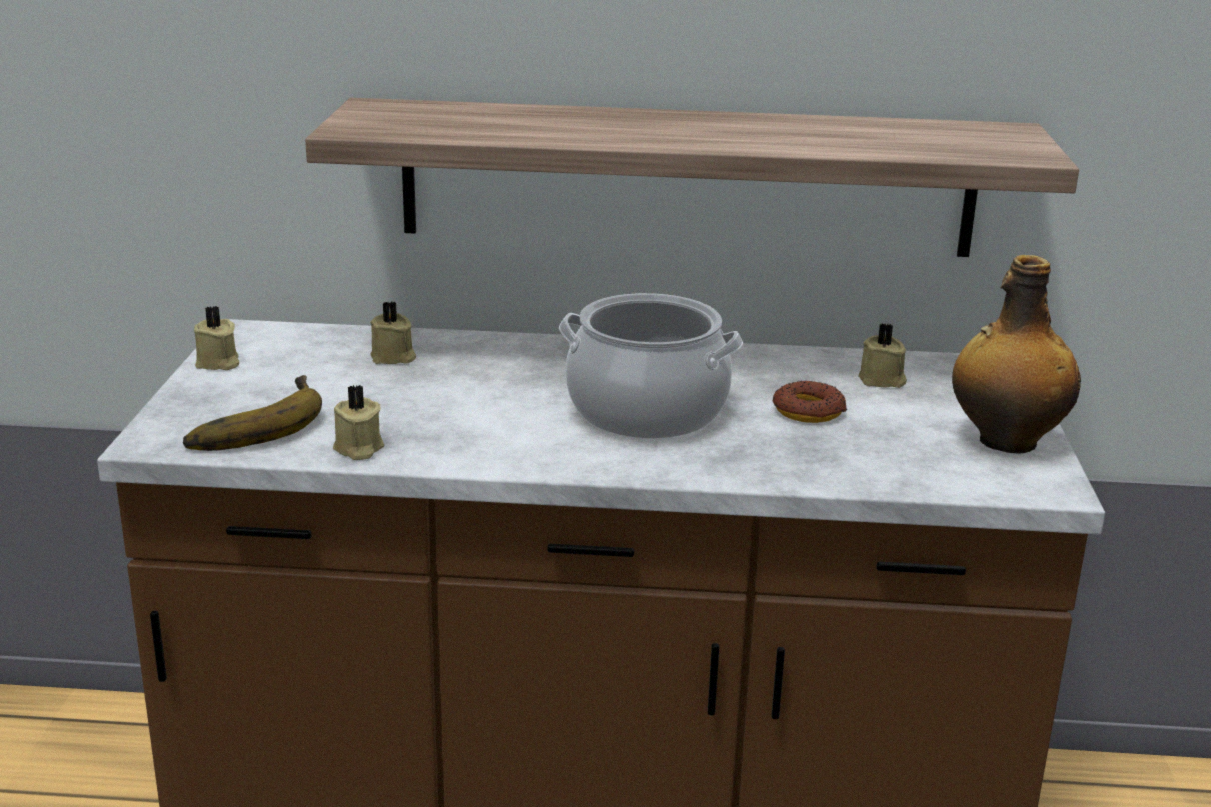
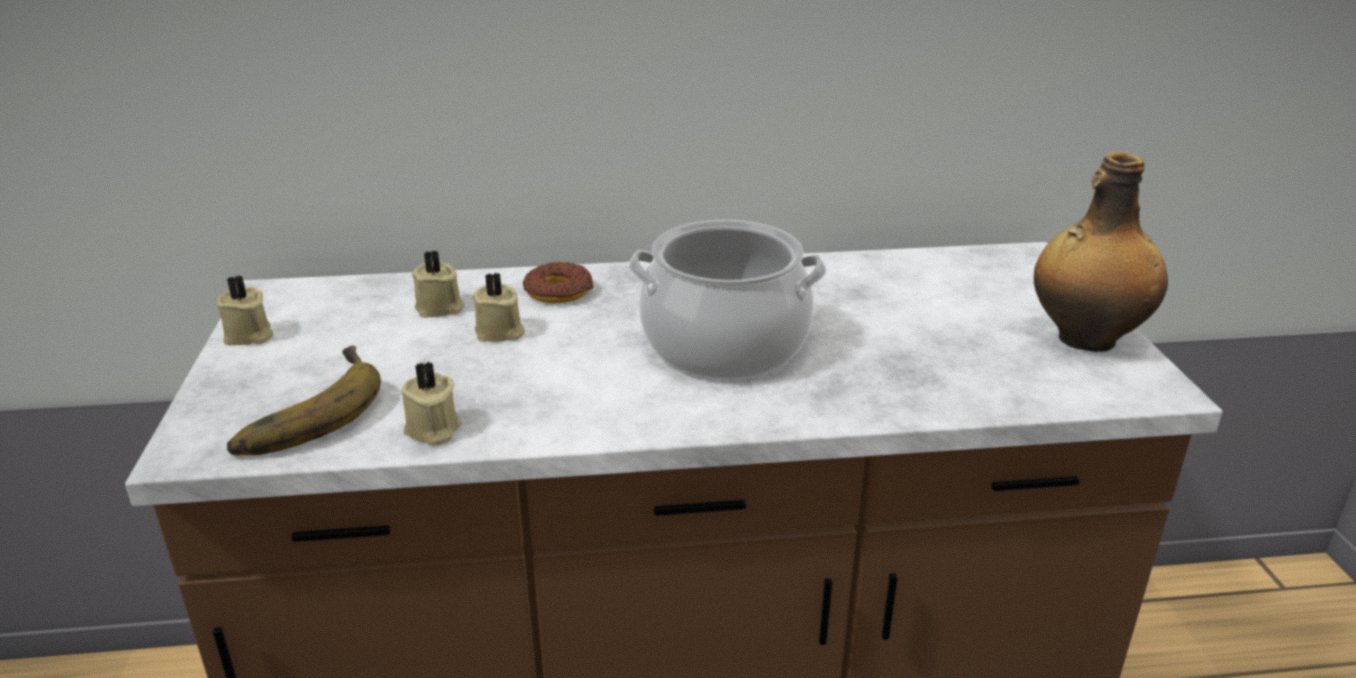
camera: 10 degrees left, 5 degrees up
shelf [305,98,1079,257] -> none
donut [773,381,847,423] -> donut moved to [523,262,593,304]
beige candle [858,324,907,388] -> beige candle moved to [473,272,525,342]

